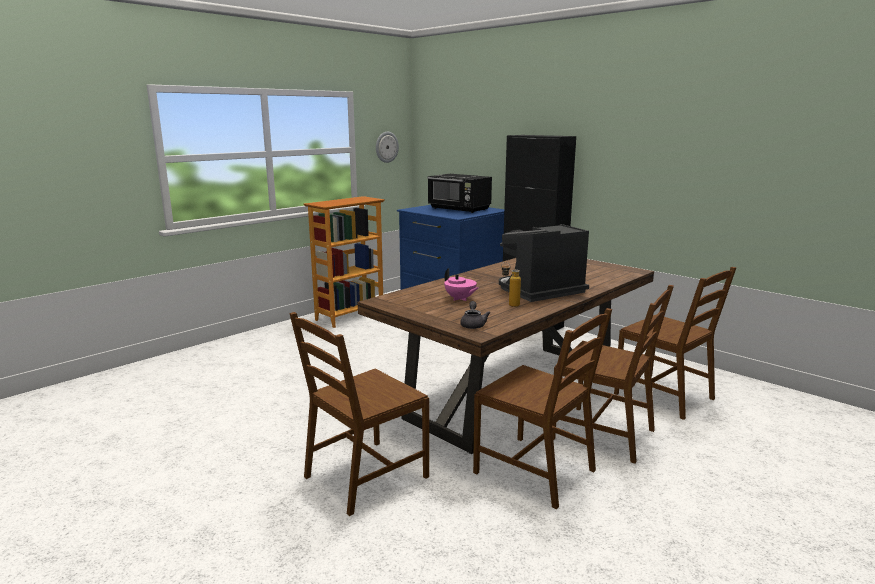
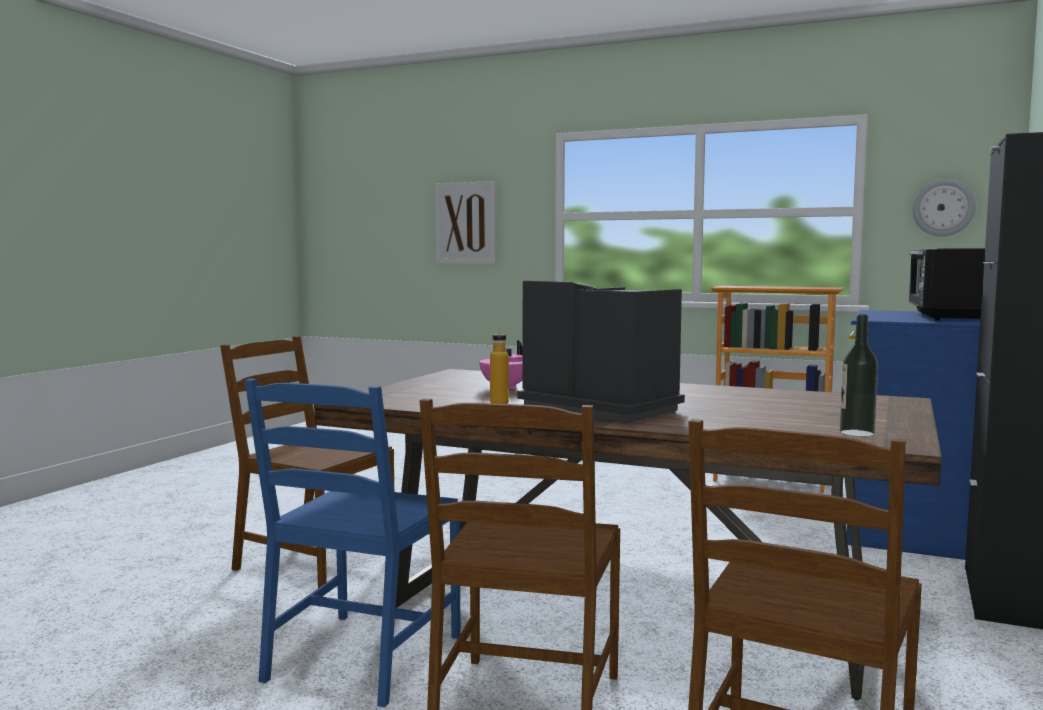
camera: 70 degrees right, 10 degrees down
grey teapot [460,301,491,329] -> none
brown chair [473,308,612,509] -> blue chair [245,379,460,708]
none -> picture [435,181,496,264]
none -> bottle [840,314,878,437]

